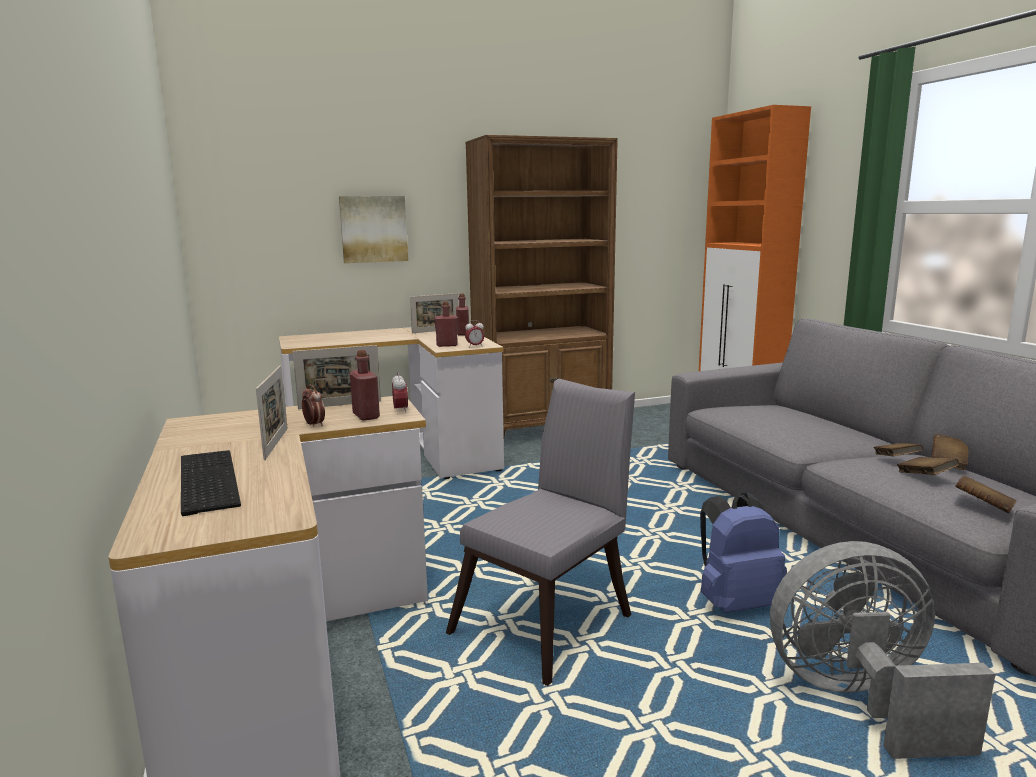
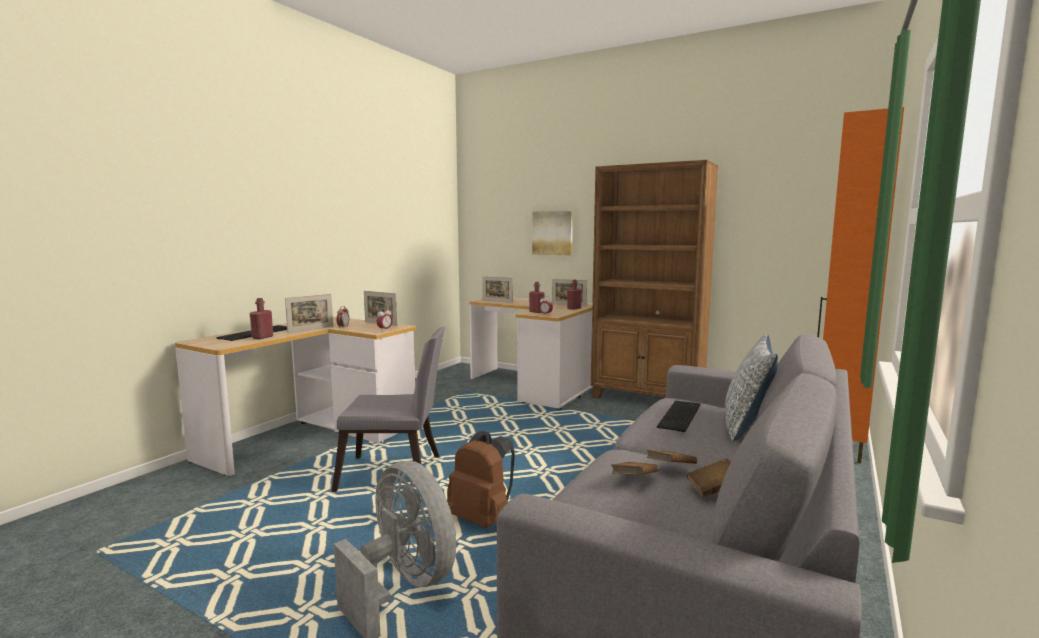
camera: 50 degrees right, 5 degrees down
red bottle [350,350,380,421] -> red bottle moved to [250,298,273,339]
blue backpack [700,493,787,613] -> brown backpack [447,431,515,528]
brown book [955,476,1017,513] -> none
none -> picture frame [483,276,513,303]
none -> keyboard [657,401,700,432]
none -> pillow [725,334,778,442]

